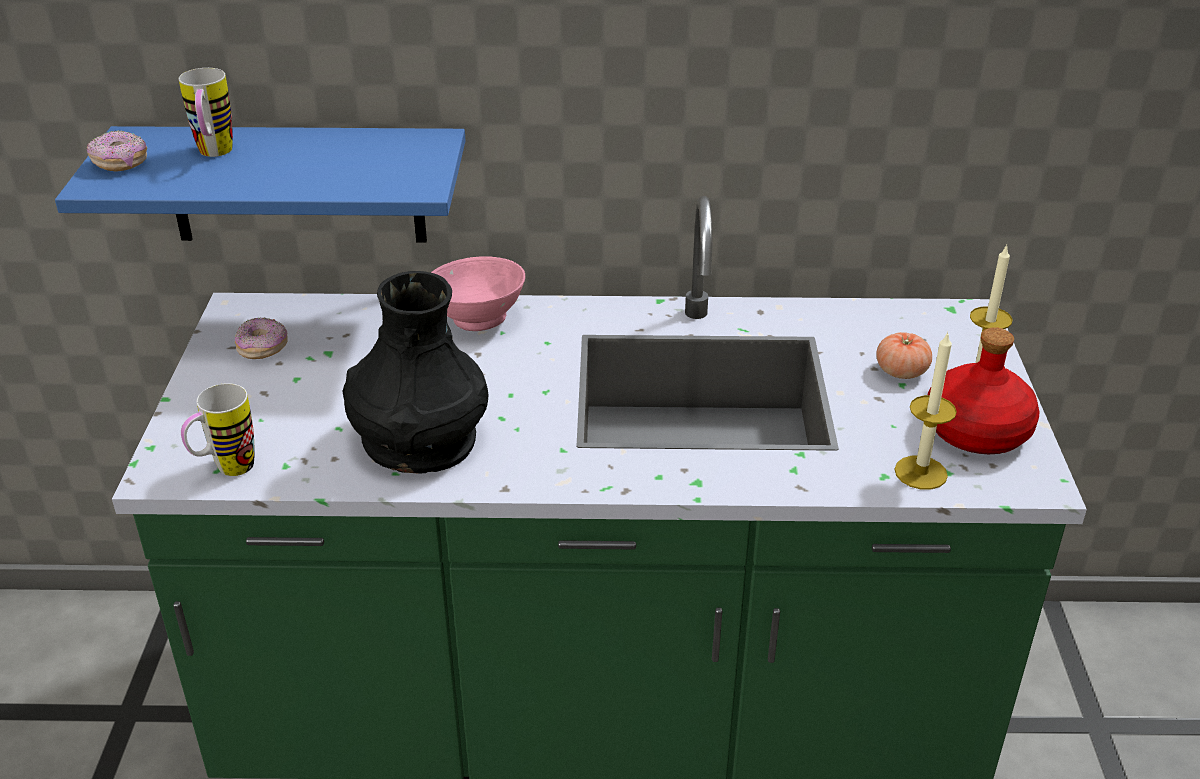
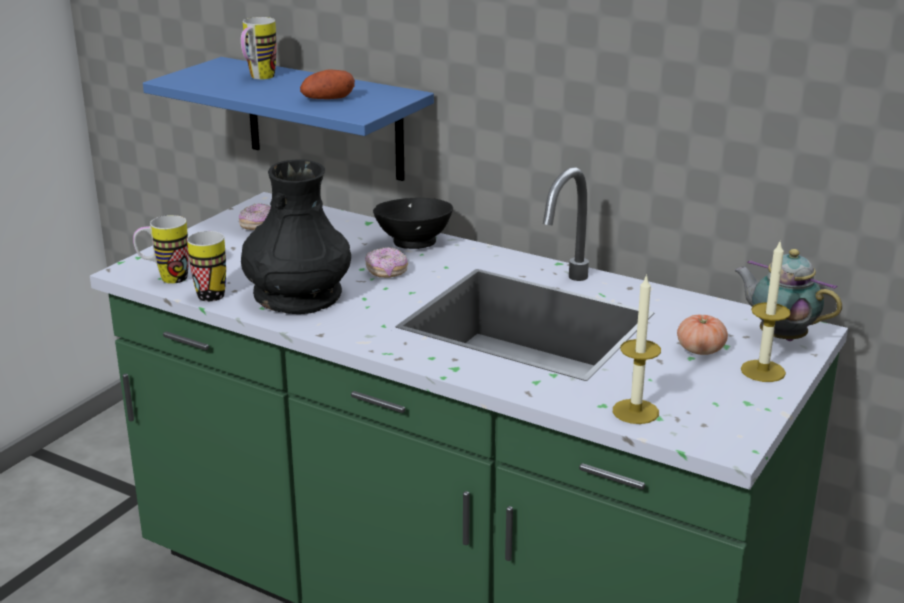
camera: 30 degrees right, 10 degrees down
donut [87,130,147,172] -> donut moved to [365,247,408,278]
pink bowl [431,256,525,331] -> black bowl [373,198,453,249]
red bottle [928,327,1039,454] -> none
none -> mug [187,231,226,302]
none -> potato [300,70,355,99]
none -> teapot [734,249,842,341]

